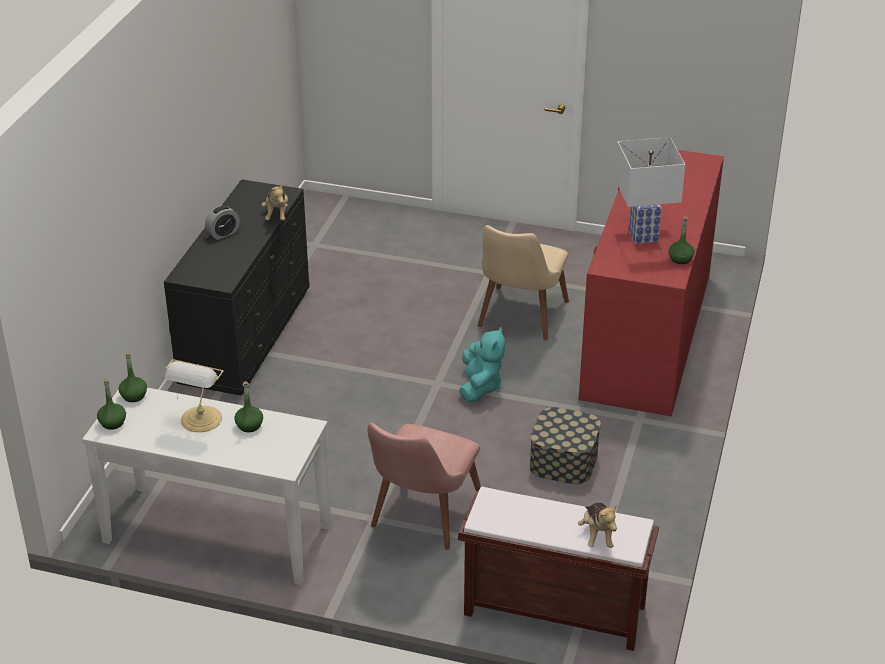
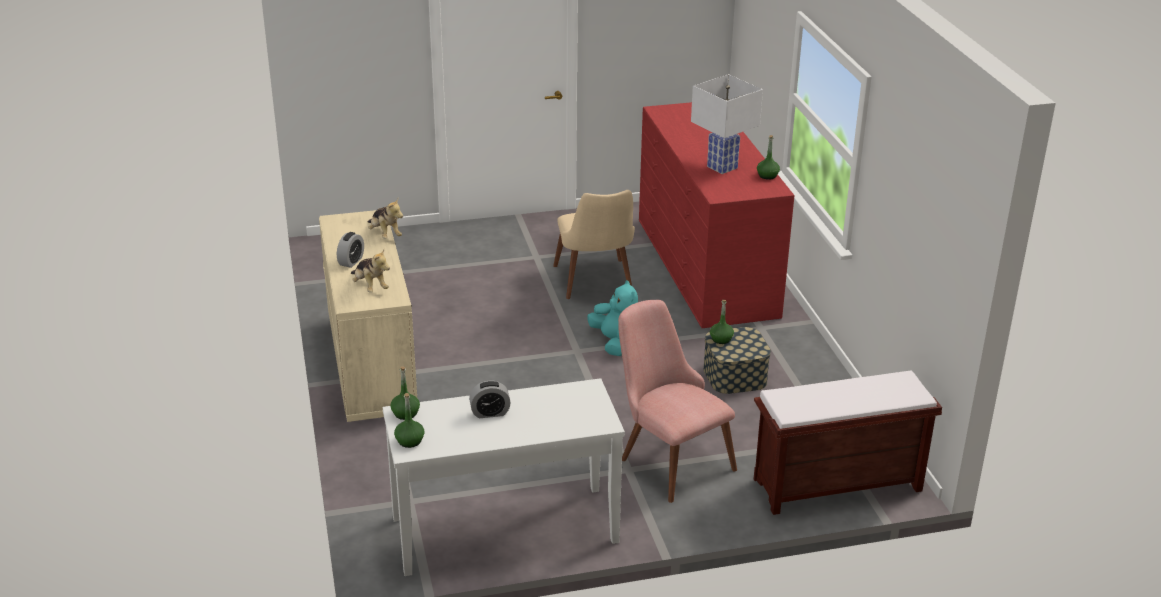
camera: 30 degrees left, 5 degrees down
black dresser [164,179,310,396] -> beige dresser [319,210,417,422]
table lamp [165,359,223,432] -> alarm clock [469,381,511,418]
green bottle [234,381,263,432] -> green bottle moved to [710,300,734,344]
pink chair [367,422,481,550] -> pink chair turned 150 degrees clockwise [618,300,737,503]
plush toy [578,503,617,548] -> plush toy moved to [351,250,390,293]

